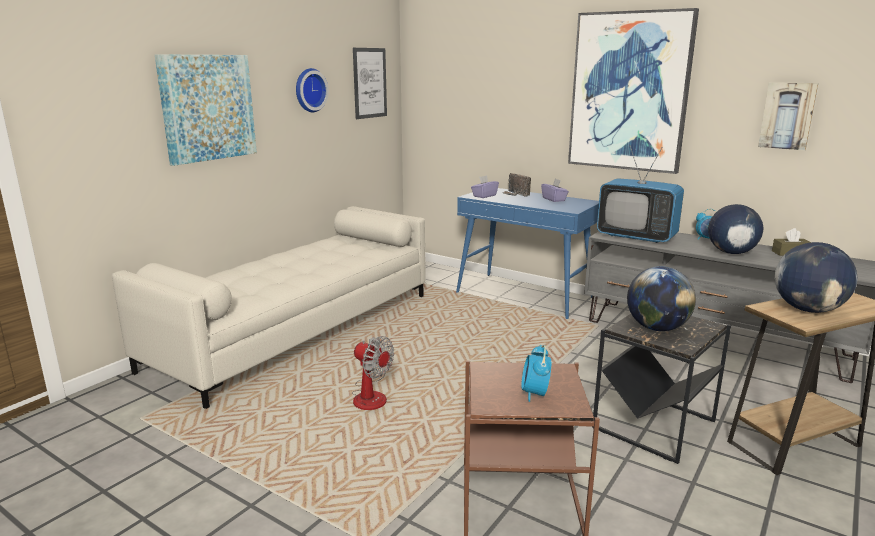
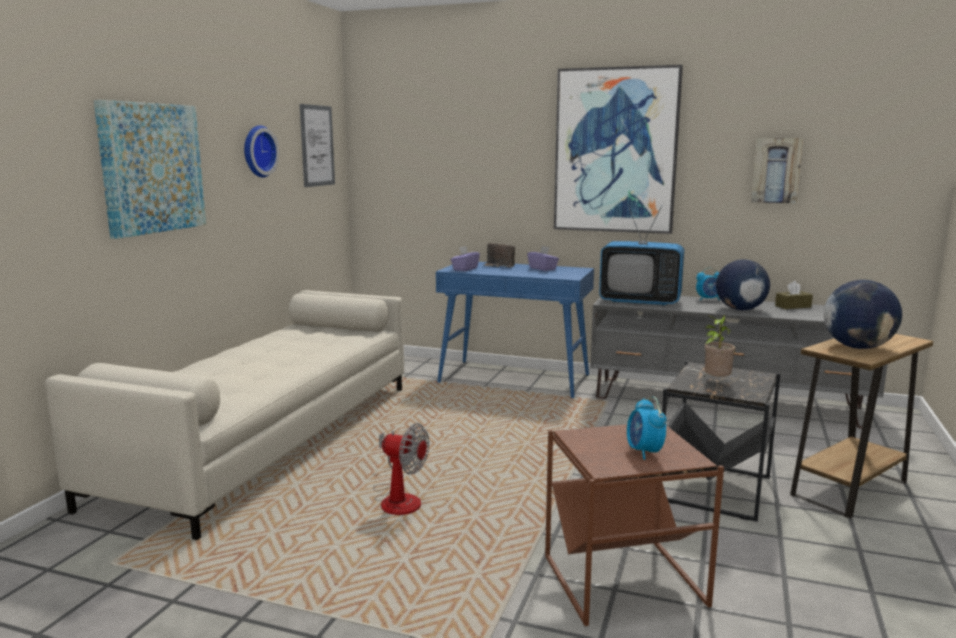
camera: 15 degrees left, 5 degrees down
globe [627,266,696,331] -> potted plant [704,315,736,377]

